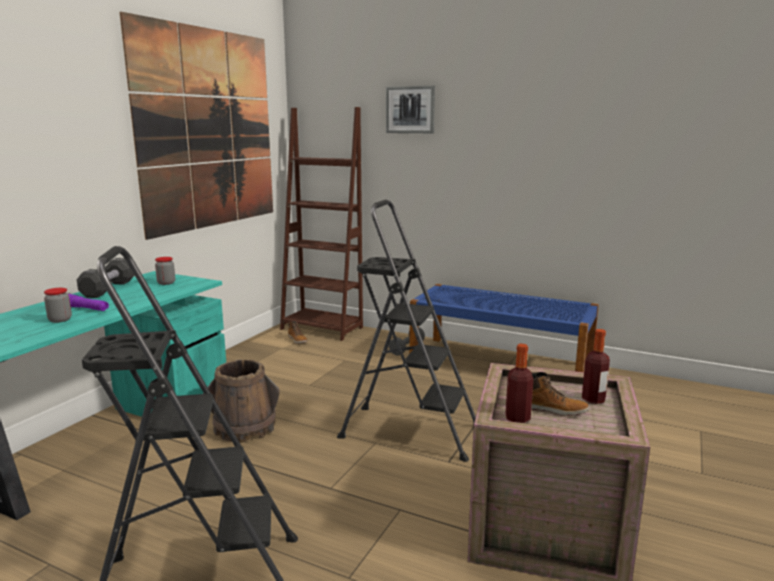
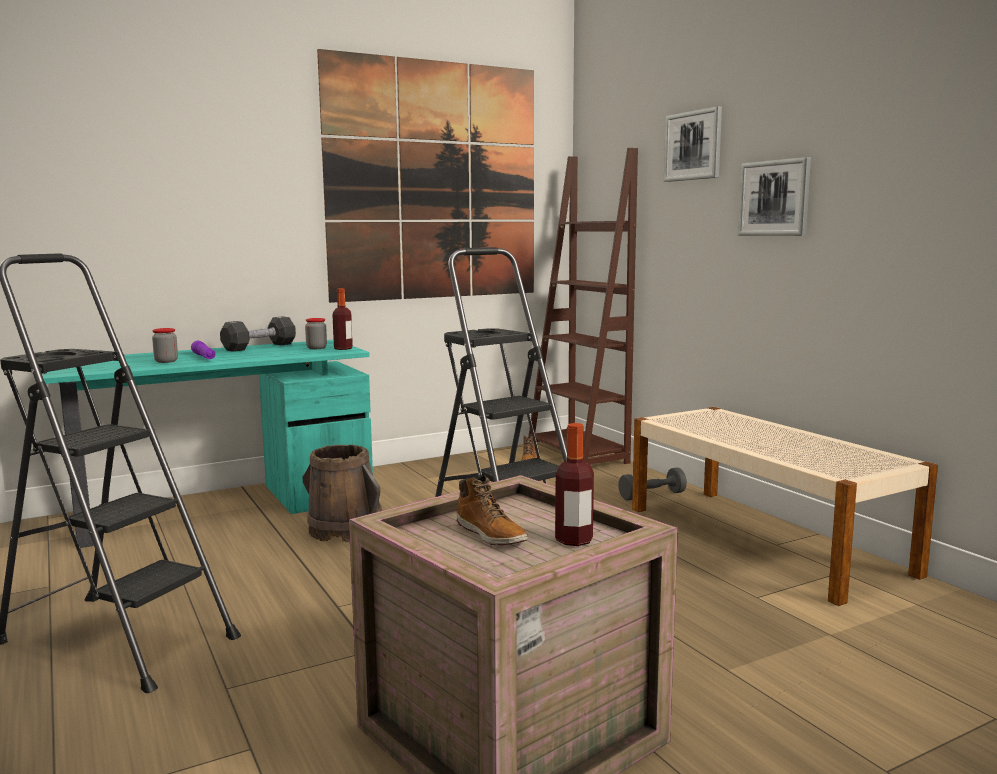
camera: 35 degrees right, 5 degrees down
blue bench [409,284,599,372] -> beige bench [632,407,938,606]
bottle [505,344,533,423] -> bottle moved to [332,288,353,350]
none -> picture [738,157,811,236]

